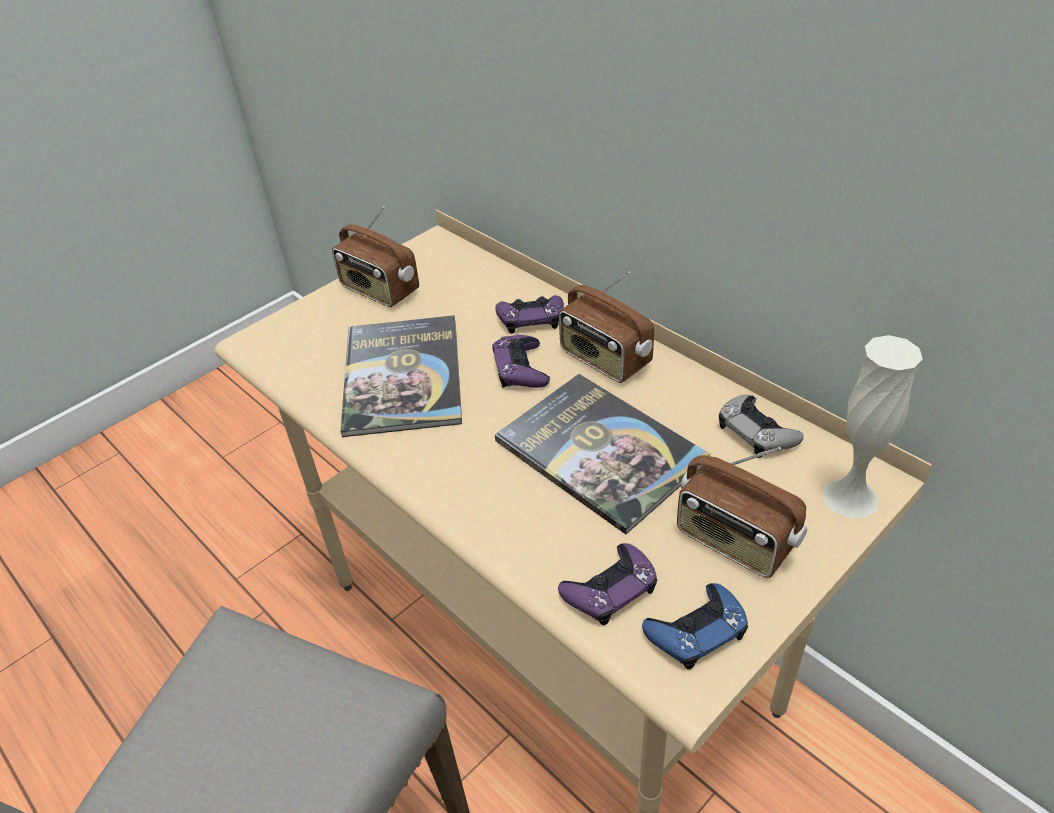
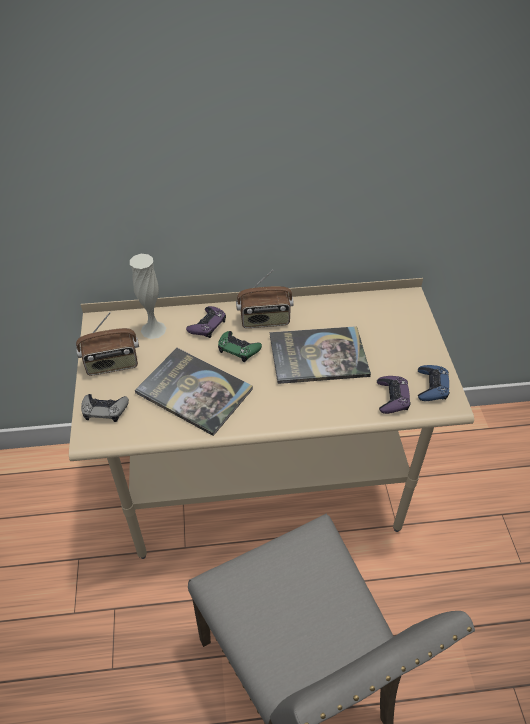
camera: 55 degrees left, 5 degrees up
purple game controller [492,335,550,388] -> green game controller [218,331,262,362]
radio [677,447,807,578] -> none
grey game controller [719,395,804,458] -> grey game controller moved to [81,394,129,422]
white vase [822,335,923,518] -> white vase moved to [130,254,166,339]

